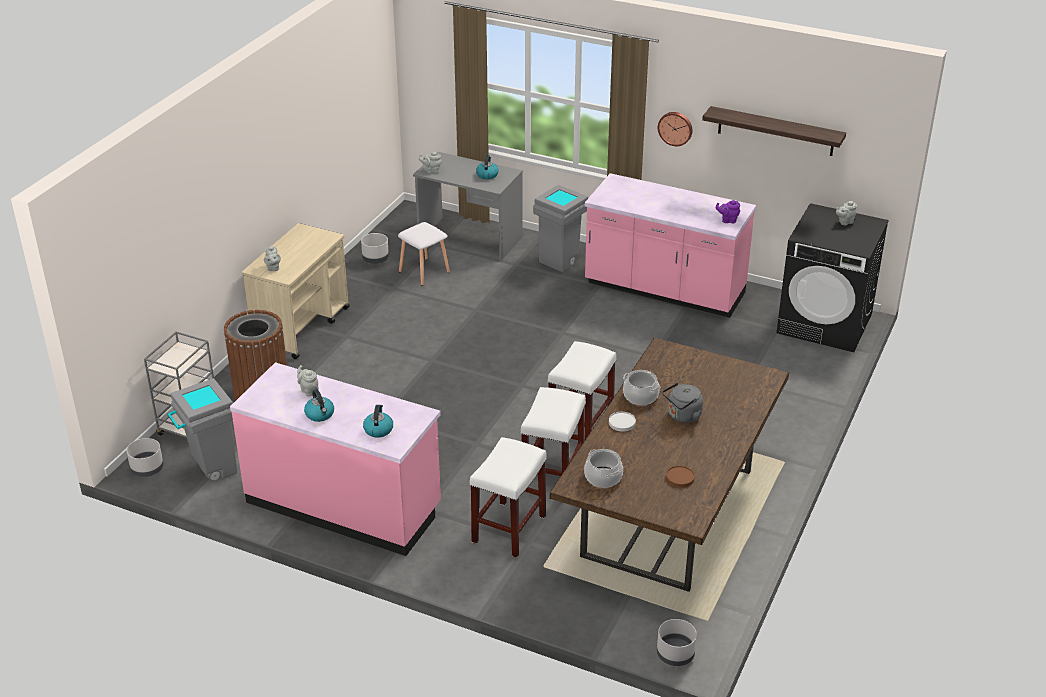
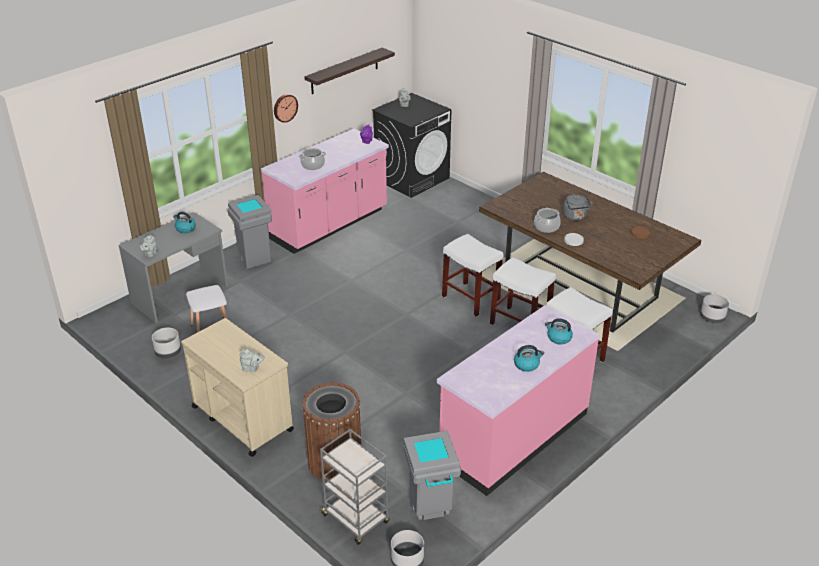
camera: 70 degrees left, 0 degrees up
grey teapot [297,365,319,397] -> none
cooking pot [584,449,623,488] -> cooking pot moved to [299,148,326,170]

